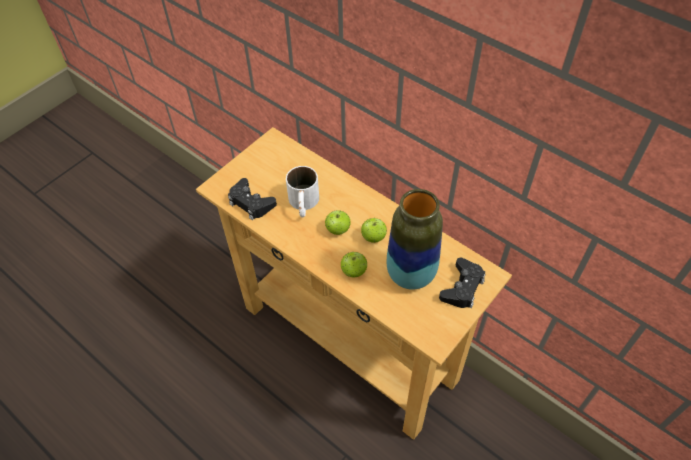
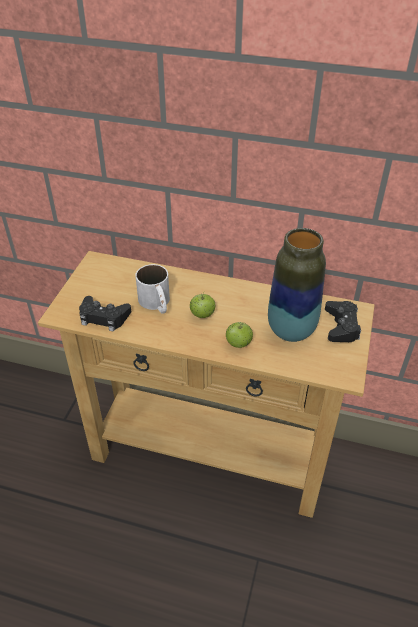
camera: 25 degrees left, 10 degrees down
apple [361,218,387,243] -> none

